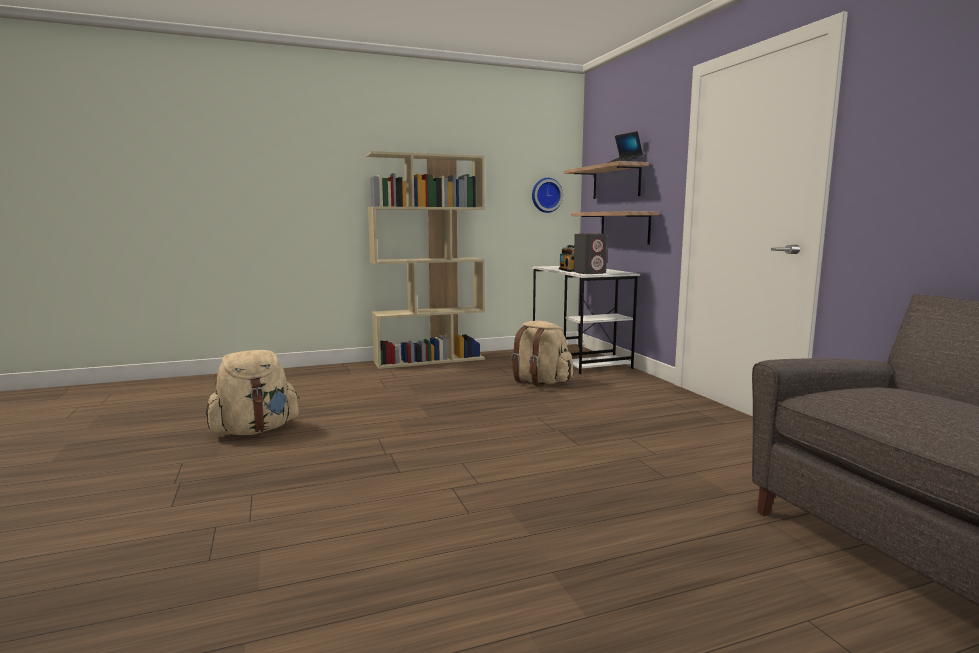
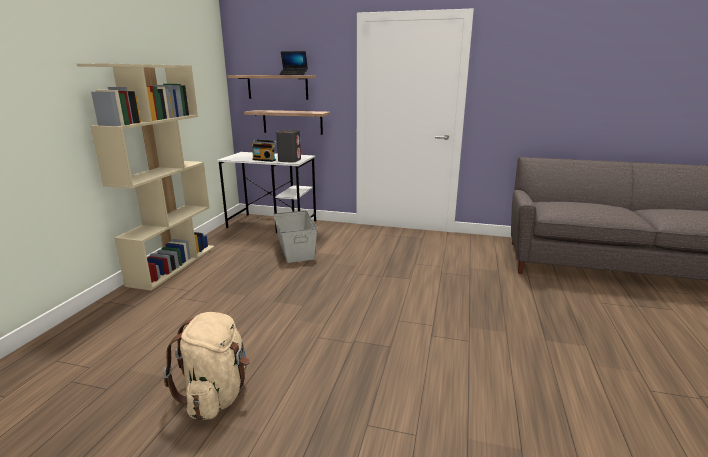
camera: 55 degrees left, 10 degrees up
beige backpack [511,321,573,387] -> grey storage box [273,211,318,263]
wall clock [532,178,563,213] -> none

